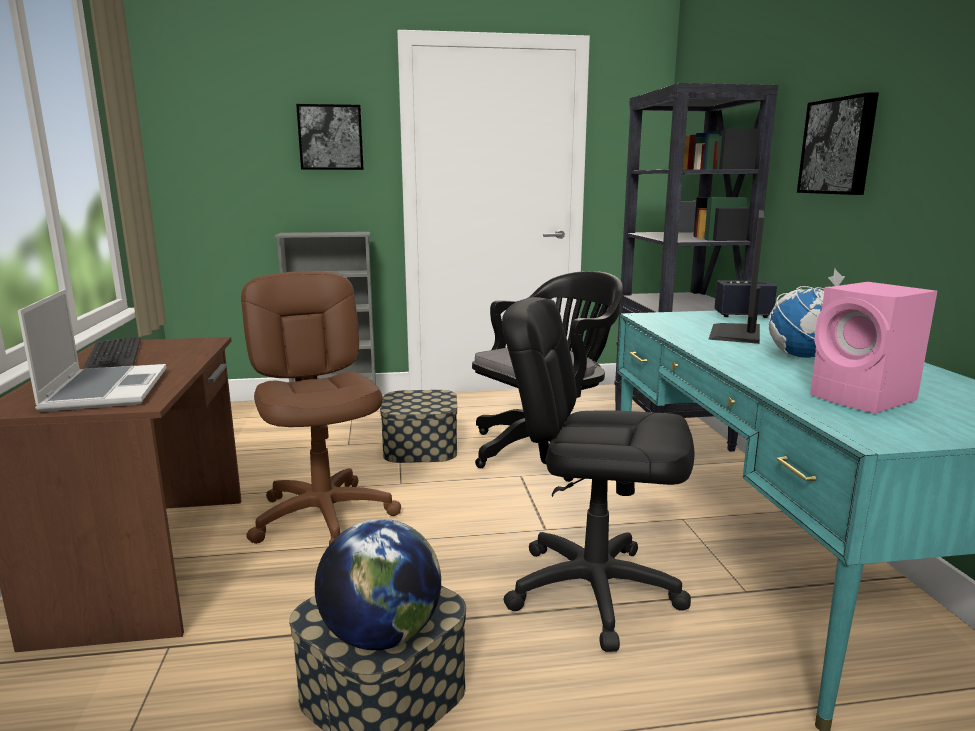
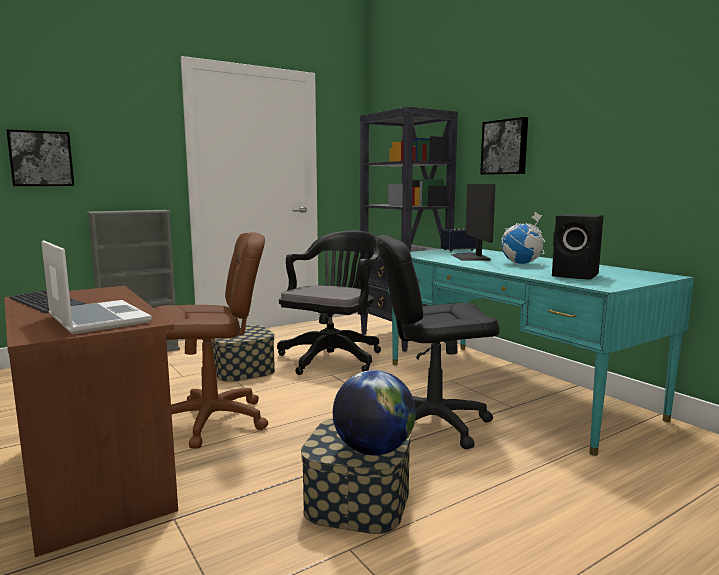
camera: 25 degrees left, 5 degrees down
brown office chair [241,271,401,545] -> brown office chair turned 120 degrees clockwise [154,232,268,448]
picture [296,104,364,170] -> picture moved to [6,129,74,186]
pink speaker [810,282,937,414] -> black speaker [552,214,604,280]

